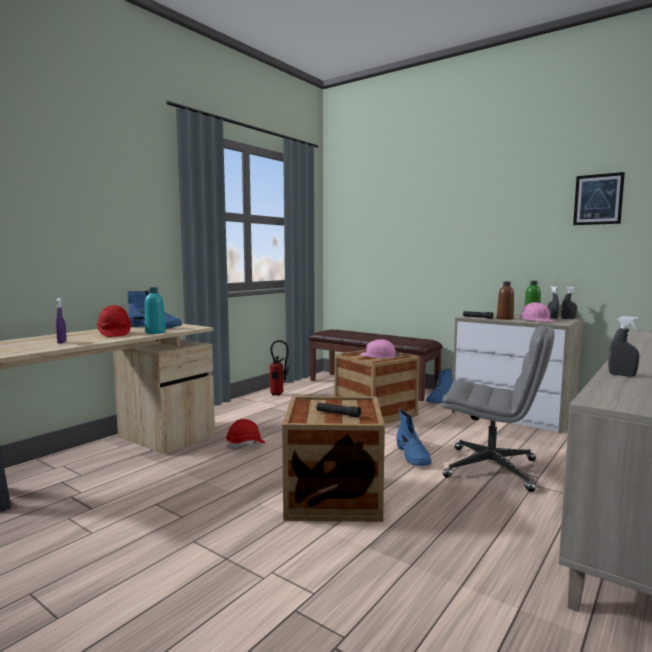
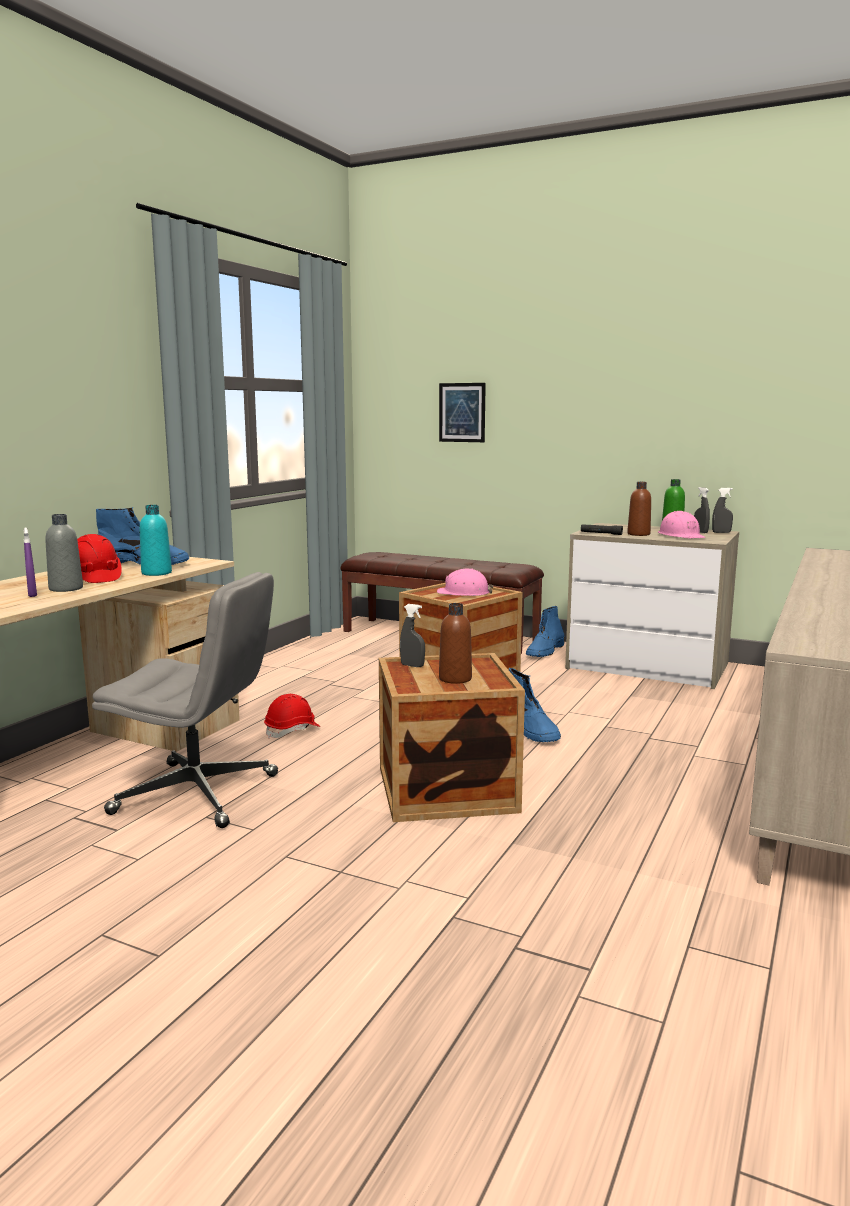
camera: 10 degrees left, 5 degrees up
fire extinguisher [270,340,289,396] -> none
black flashlight [316,403,361,418] -> brown bottle [439,603,472,684]
grey office chair [442,325,555,492] -> grey office chair moved to [92,572,278,828]
picture [573,172,625,225] -> picture moved to [439,383,486,442]
grey spray bottle [608,316,639,377] -> grey spray bottle moved to [400,604,425,667]
none -> grey bottle [45,514,83,592]

